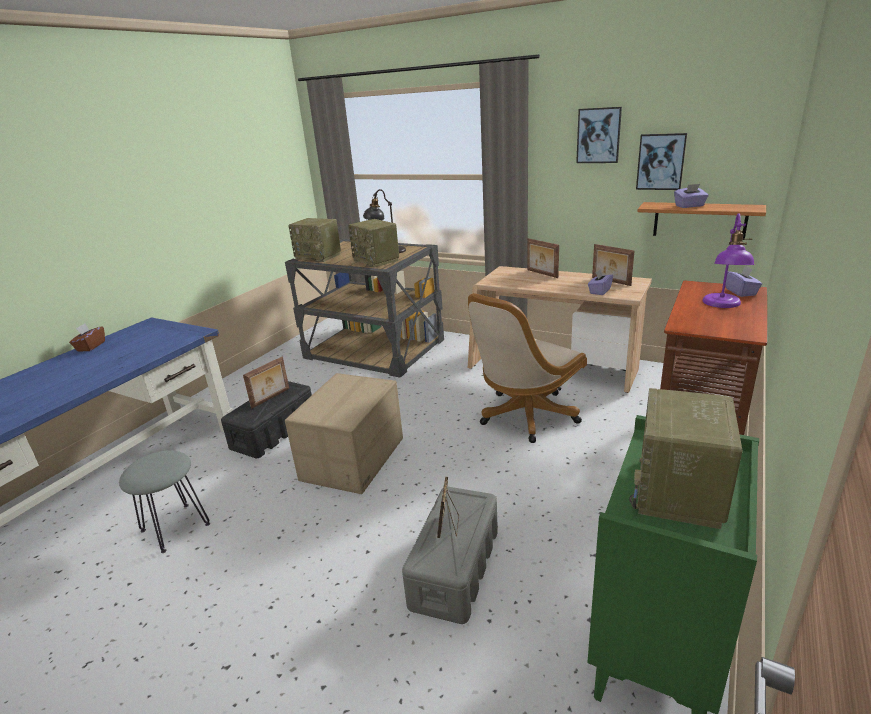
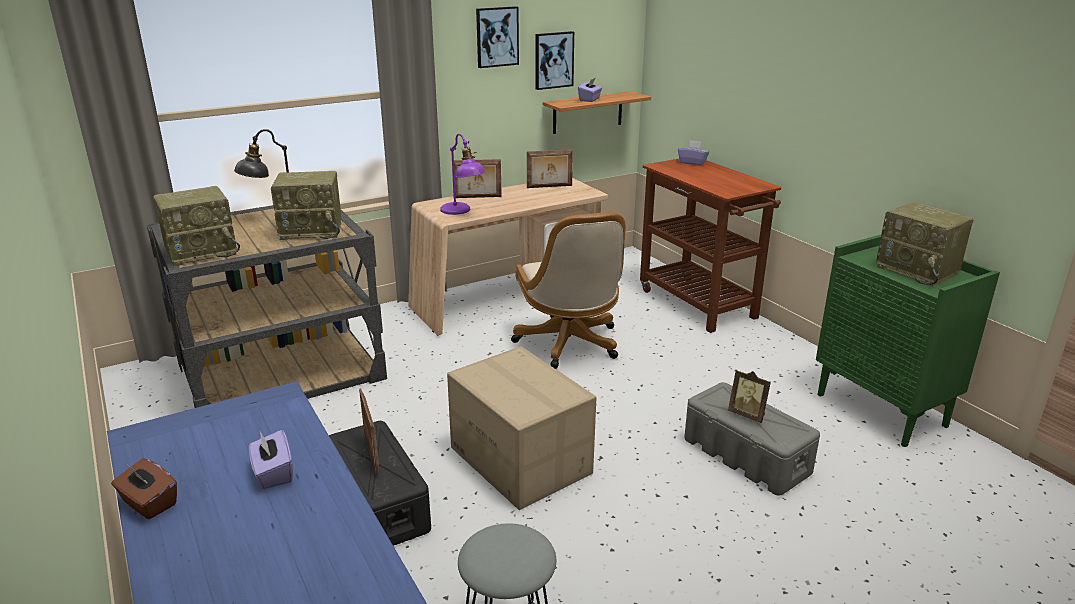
camera: 60 degrees left, 0 degrees up
purple tissue box [588,269,613,295] -> purple tissue box moved to [249,430,293,489]
purple table lamp [702,213,754,308] -> purple table lamp moved to [440,134,485,215]

